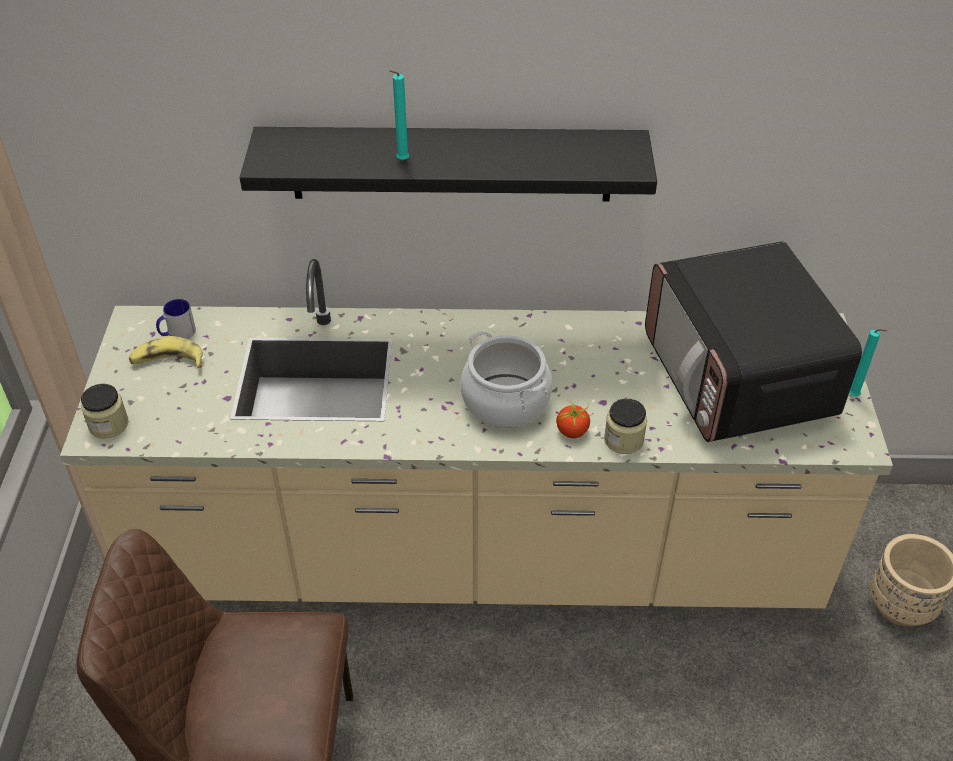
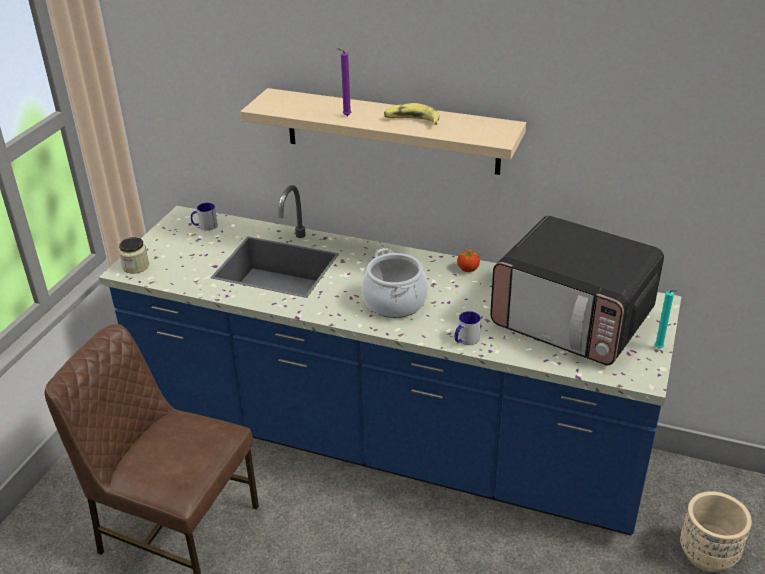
camera: 20 degrees right, 10 degrees down
beige counter [60,259,893,609] -> blue counter [99,185,681,535]
banana [129,336,203,368] -> banana moved to [384,103,440,125]
black shelf [240,127,657,202] -> beige shelf [240,88,526,175]
turquoise candle [389,70,409,160] -> purple candle [337,48,352,116]
tomato [556,402,592,438] -> tomato moved to [457,249,481,272]
jar [604,399,647,454] -> mug [455,311,481,345]
microwave [645,241,862,442] -> microwave turned 60 degrees counterclockwise [490,215,664,365]

